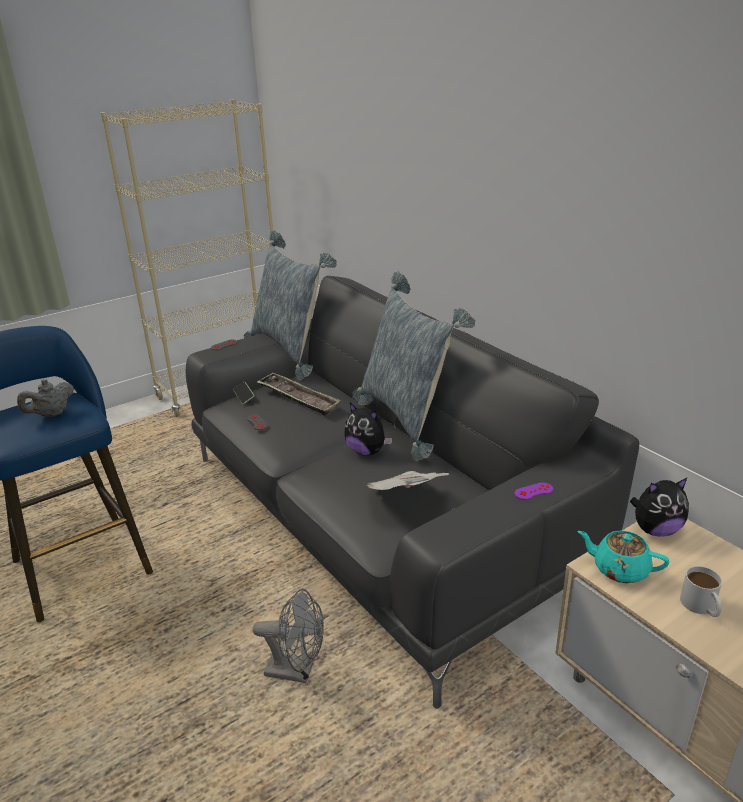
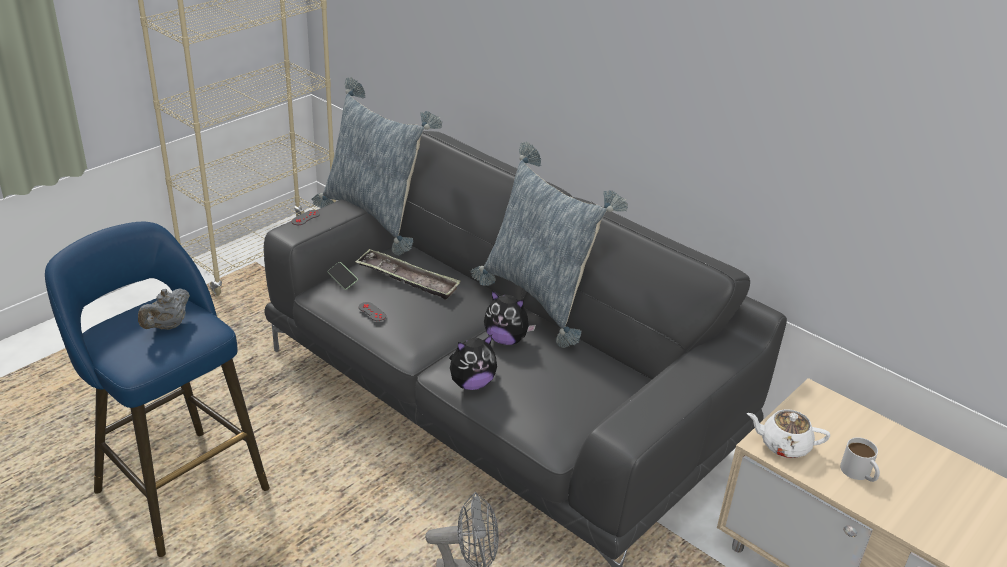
camera: 15 degrees left, 5 degrees up
newspaper [367,471,449,490] -> none
purple game controller [514,482,553,500] -> none
turquoise teapot [577,530,670,583] -> white teapot [747,409,830,458]
plush toy [630,477,689,537] -> plush toy moved to [449,335,497,390]

